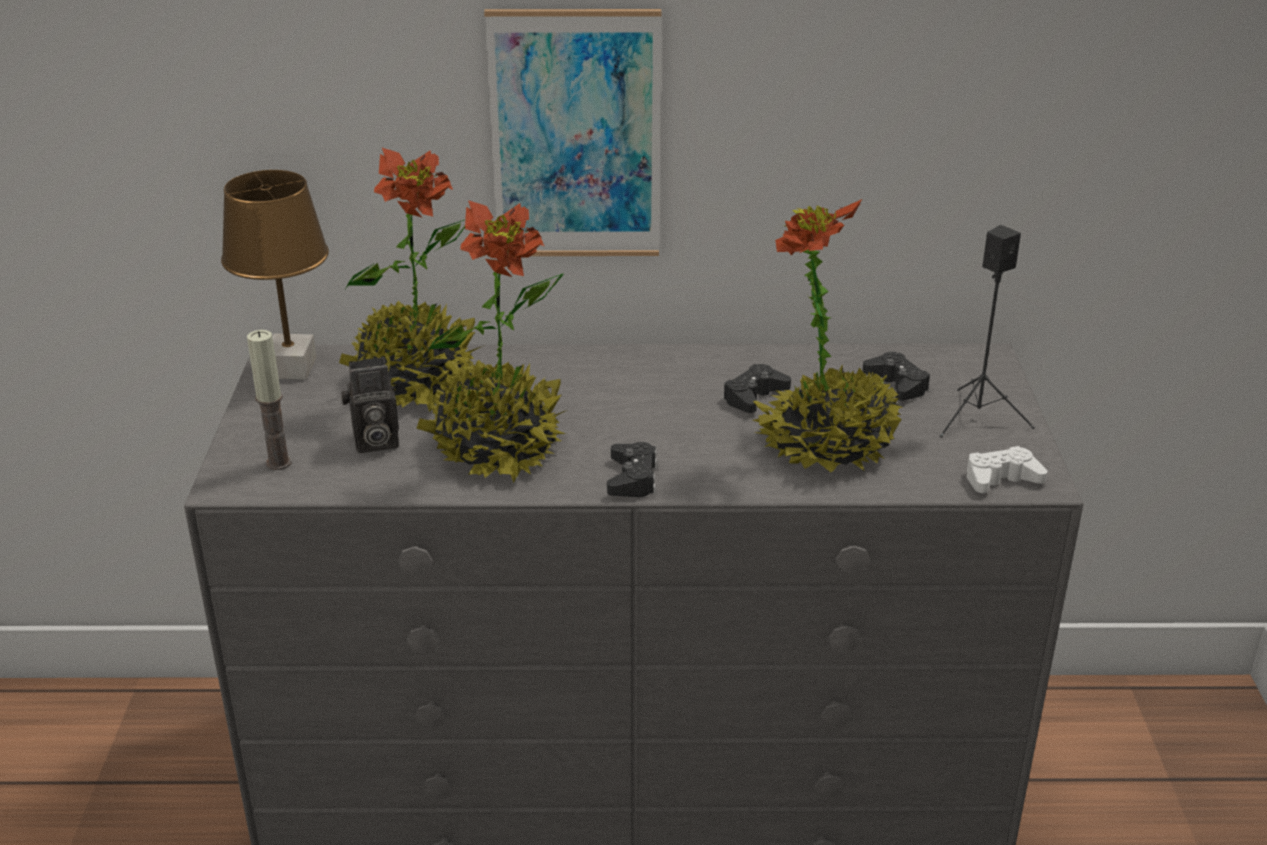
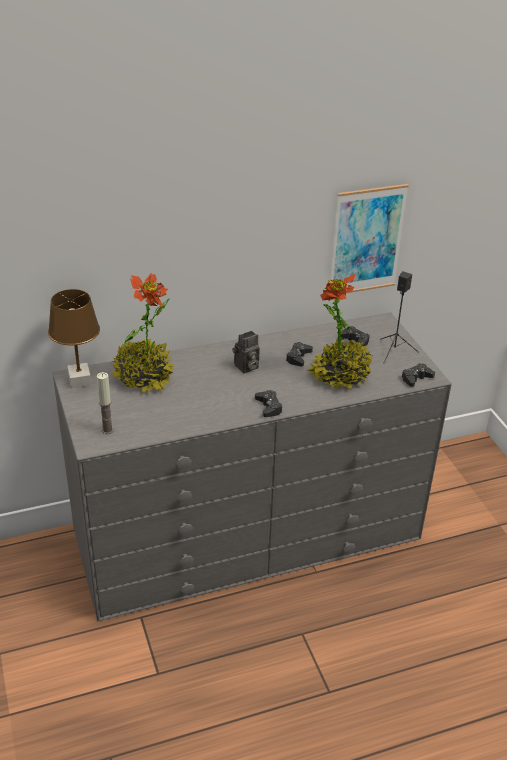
camera: 20 degrees left, 5 degrees up
camera [341,357,399,453] -> camera moved to [232,331,260,373]
potted plant [416,200,567,483] -> none
picture [484,9,661,256] -> picture moved to [330,184,409,293]
white game controller [967,446,1047,493] -> black game controller [402,363,435,387]

